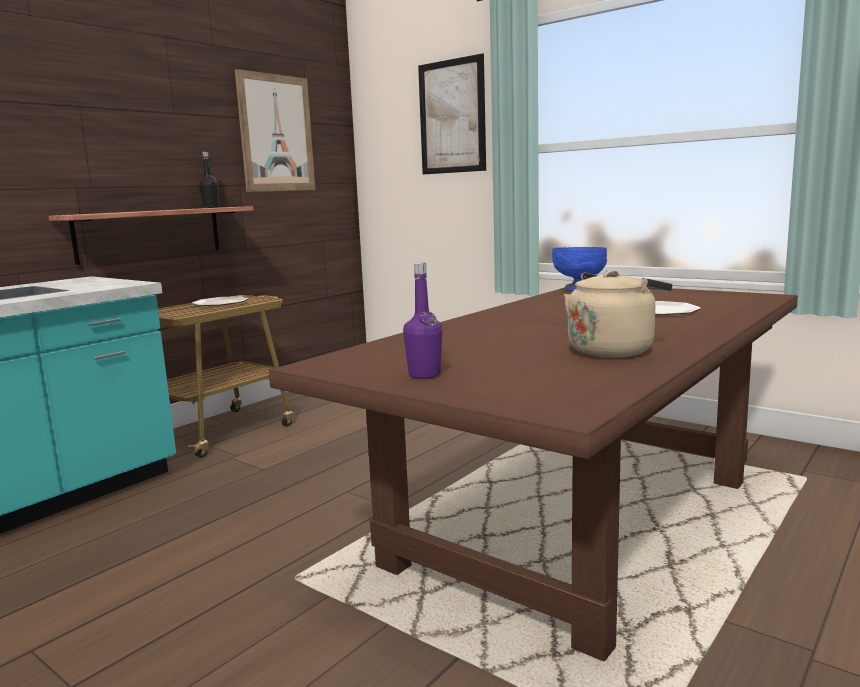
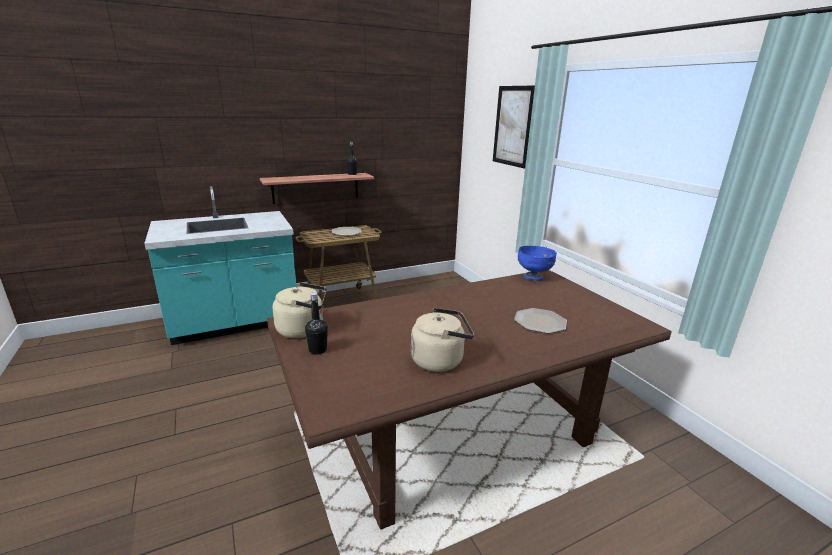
camera: 25 degrees right, 10 degrees up
picture [235,69,315,192] -> none
purple bottle [403,263,443,379] -> black bottle [305,292,328,355]
none -> beige kettle [273,282,327,338]

